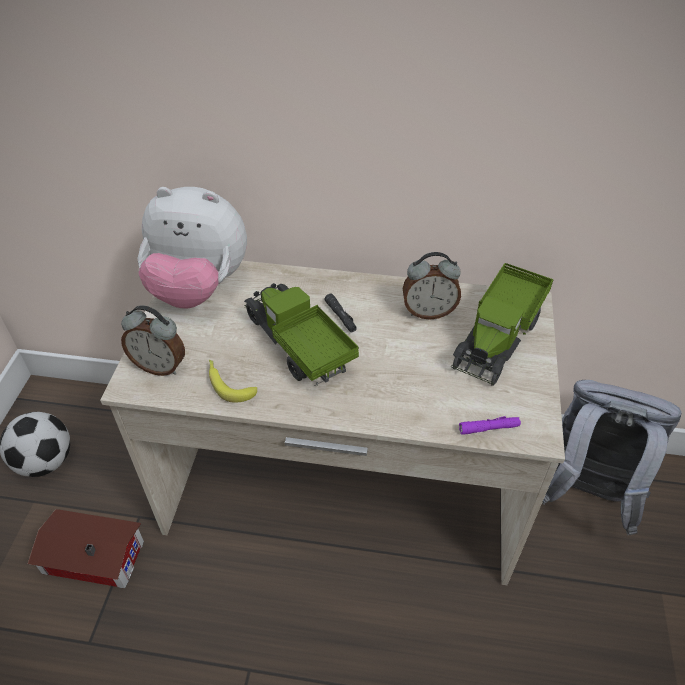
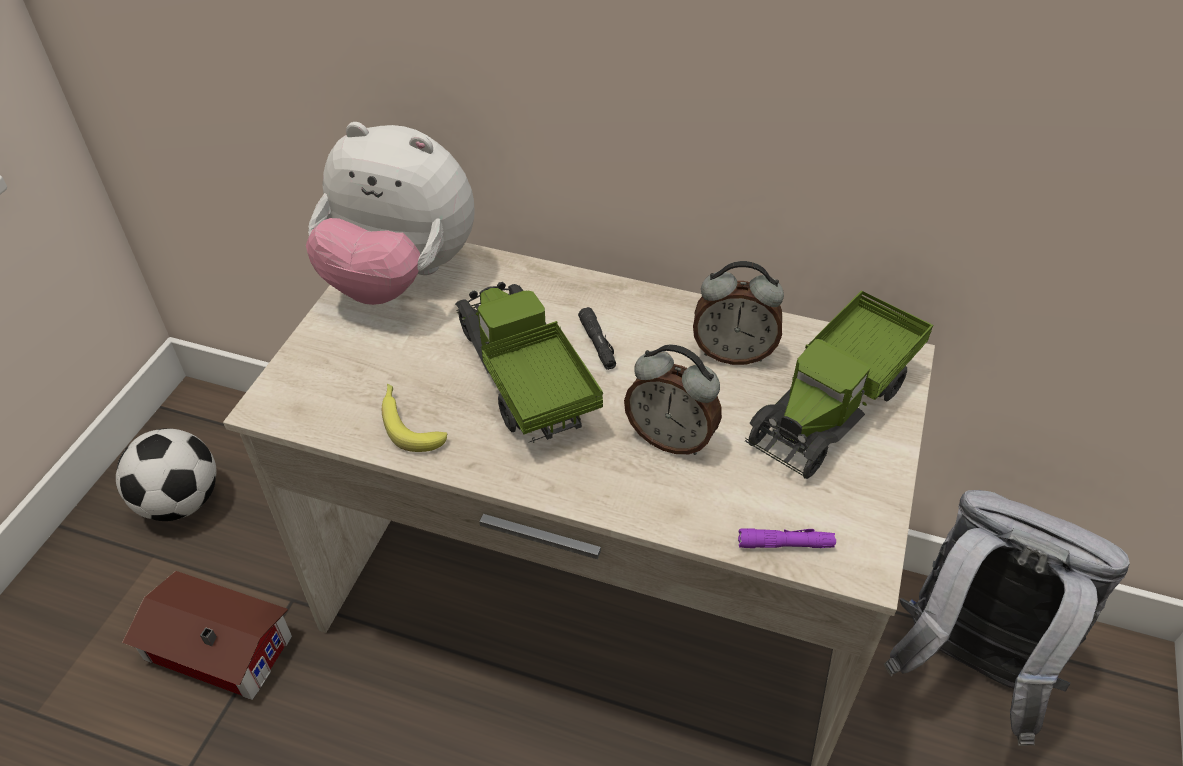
camera: 10 degrees right, 0 degrees up
alarm clock [121,305,185,376] -> alarm clock moved to [624,344,722,455]

